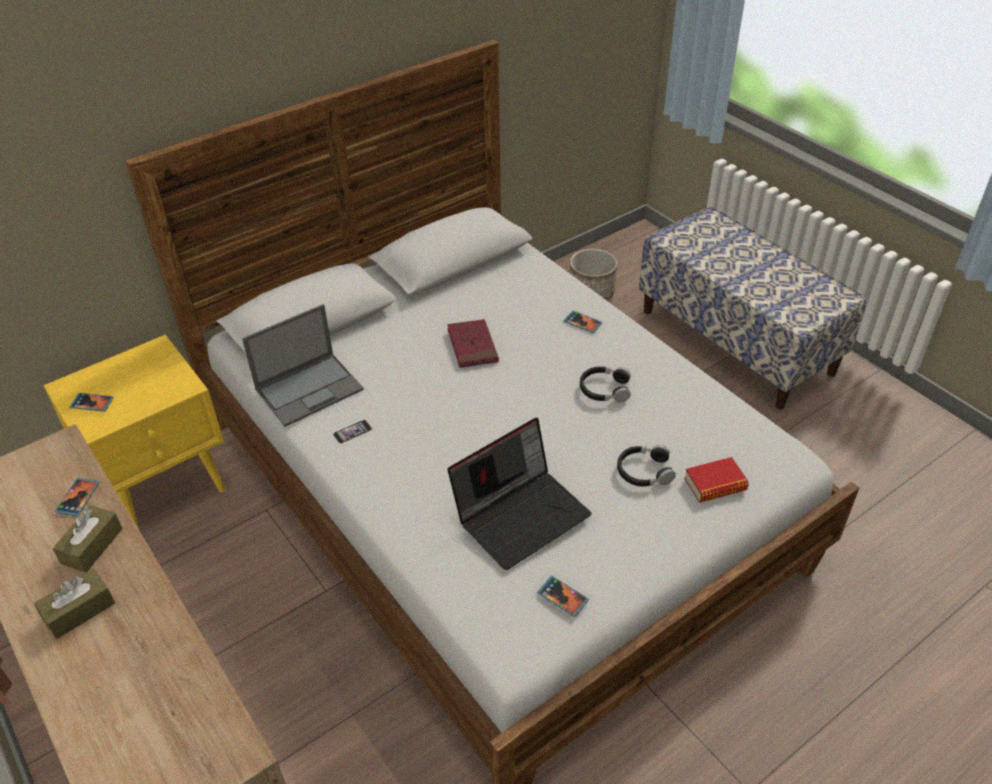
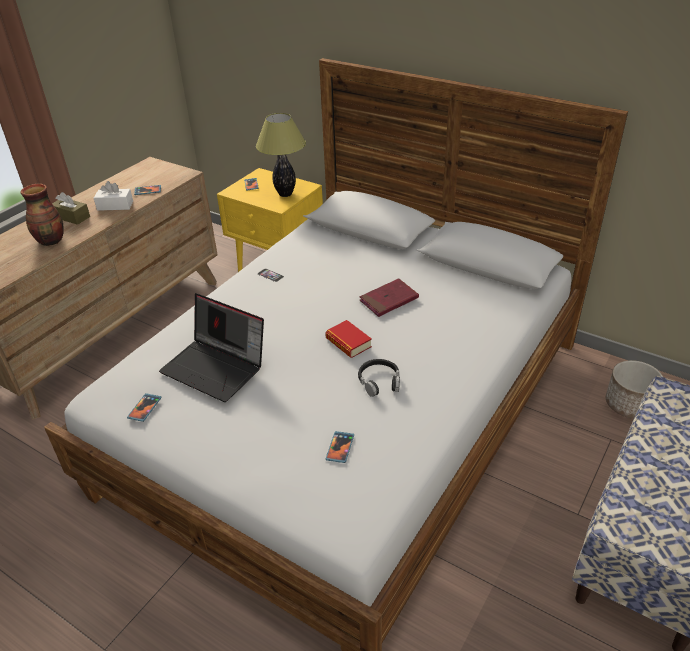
camera: 70 degrees right, 5 degrees down
brown tissue box [52,505,122,573] -> white tissue box [94,181,133,211]
laptop [242,304,364,427] -> none
phone [563,311,603,333] -> phone moved to [326,431,354,463]
black headphones [617,445,676,487] -> none
book [684,457,749,502] -> book moved to [325,320,372,358]
none -> vase [20,184,64,246]
none -> table lamp [256,113,306,197]

